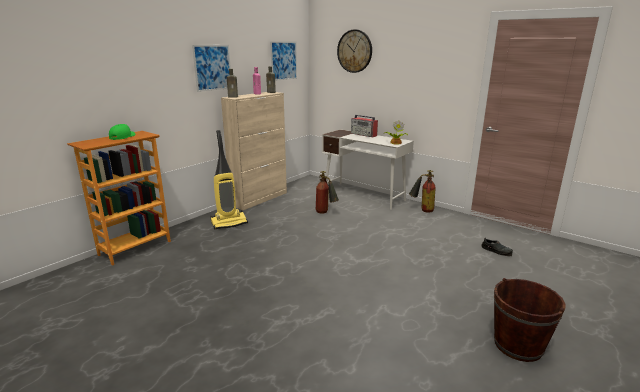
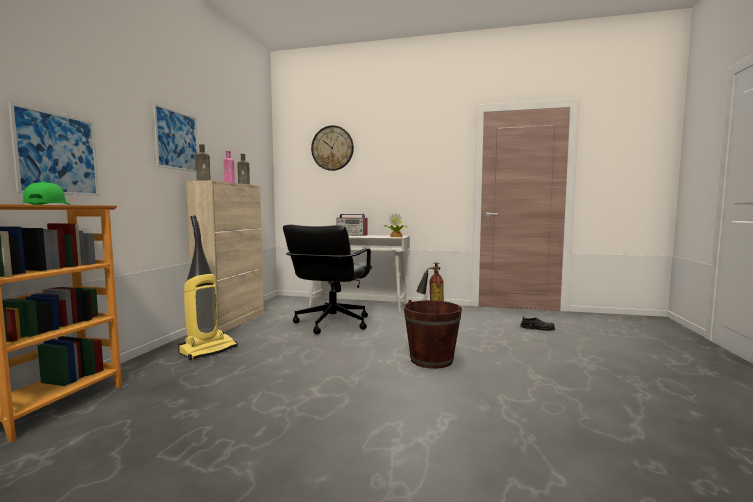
camera: 25 degrees left, 15 degrees down
picture [270,41,297,81] -> picture moved to [8,102,99,196]
fire extinguisher [316,171,339,214] -> black office chair [283,225,372,334]
brown bucket [494,278,565,362] -> brown bucket moved to [404,300,462,369]

